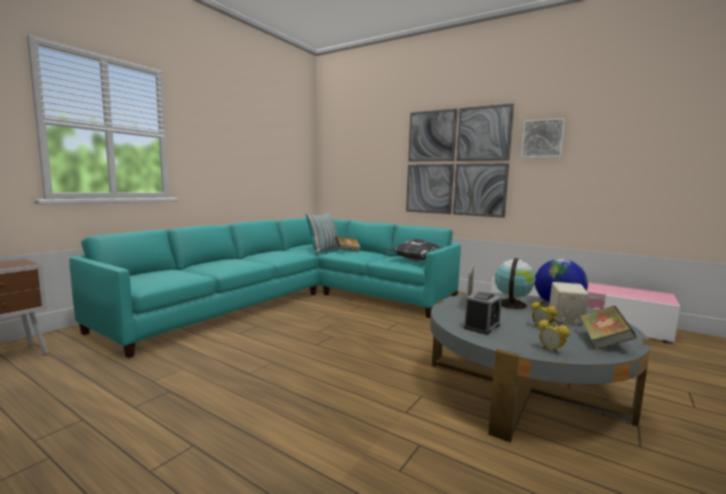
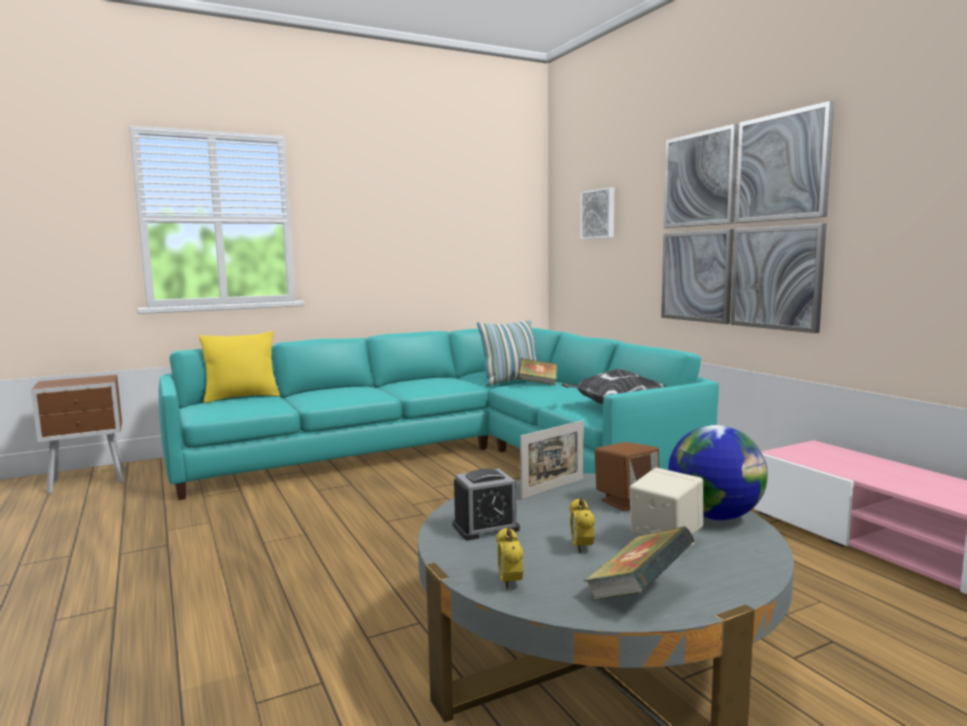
camera: 30 degrees right, 0 degrees up
globe [495,258,536,309] -> brown speaker [595,442,659,511]
picture [521,118,565,158] -> picture moved to [580,187,614,239]
none -> yellow pillow [199,331,280,403]

